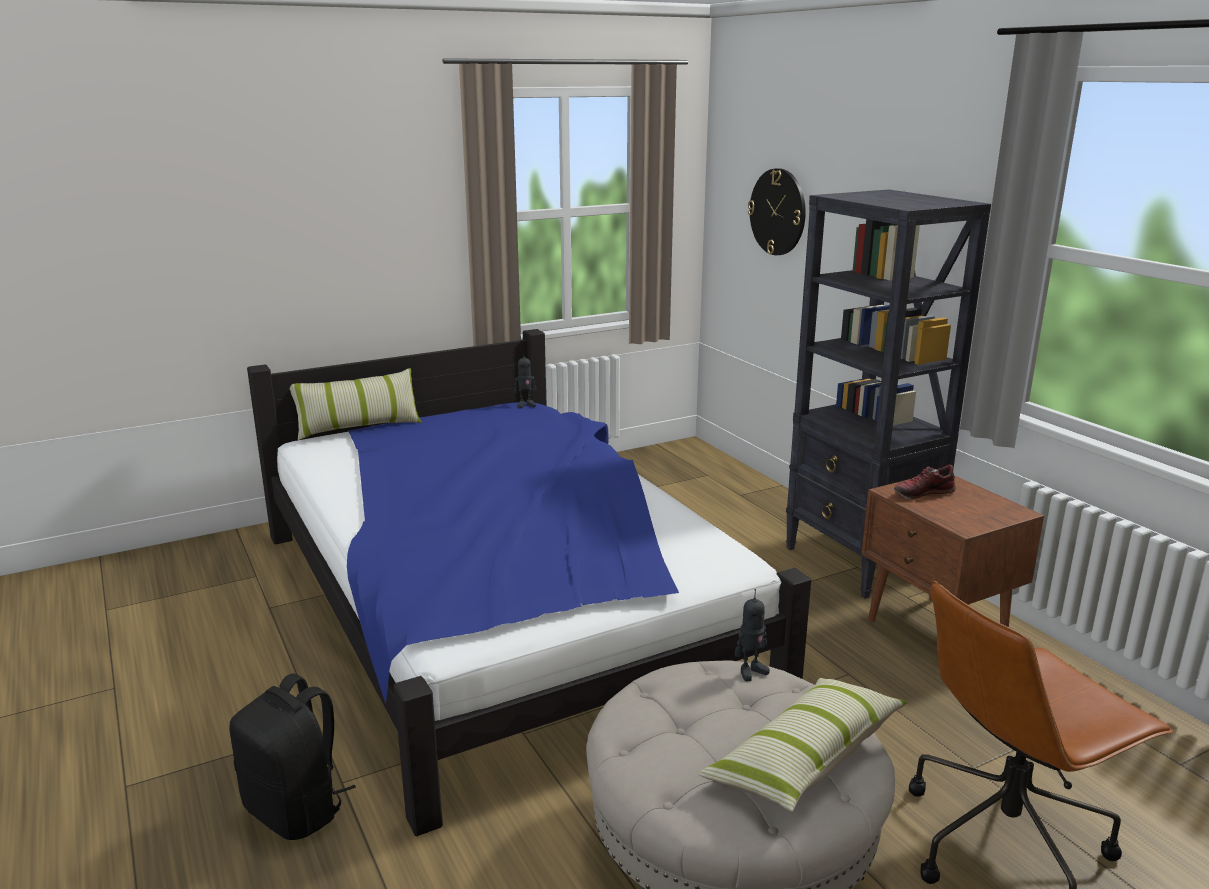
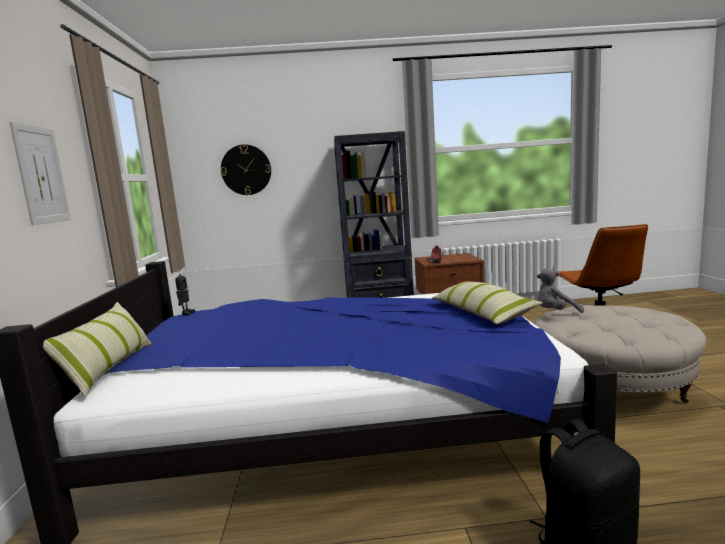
camera: 65 degrees left, 10 degrees down
pillow [698,678,908,812] -> pillow moved to [433,281,543,324]
toy robot [735,589,770,681] -> grey plush toy [537,268,584,313]
none -> picture [9,122,71,225]

